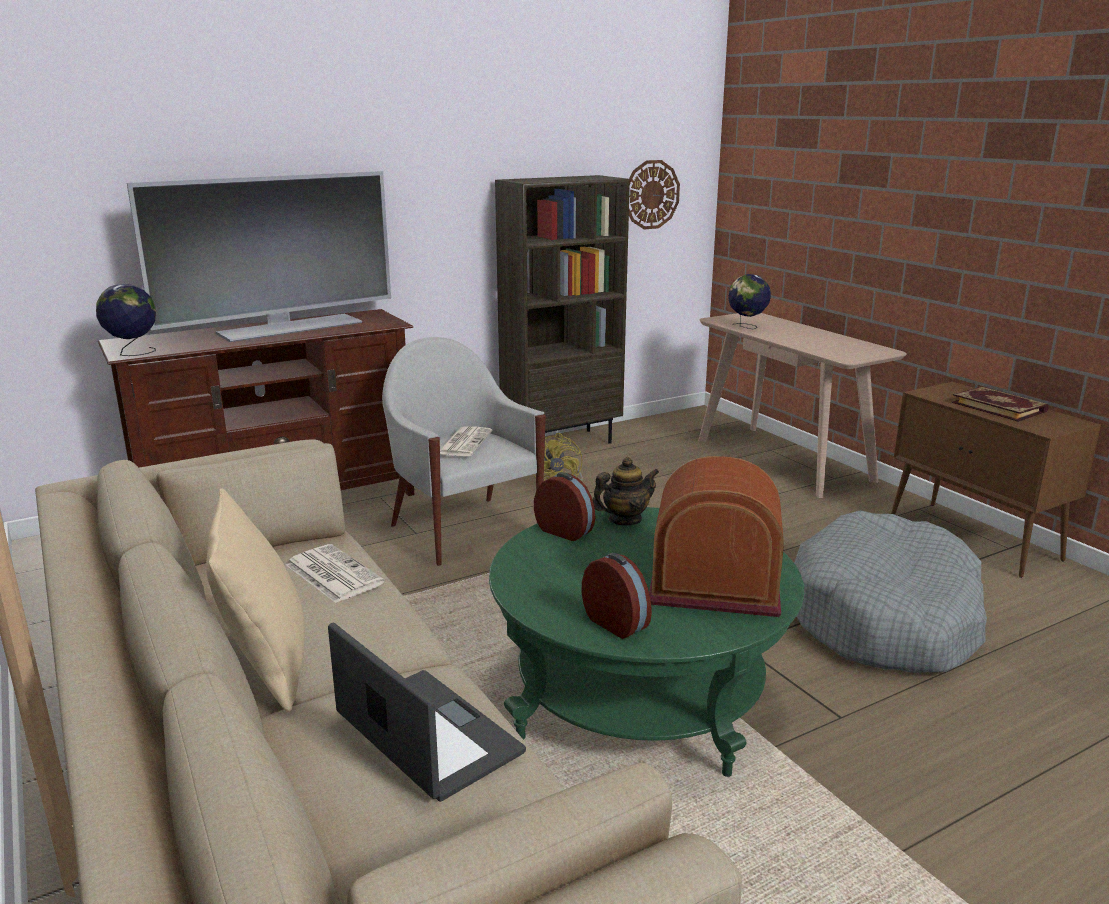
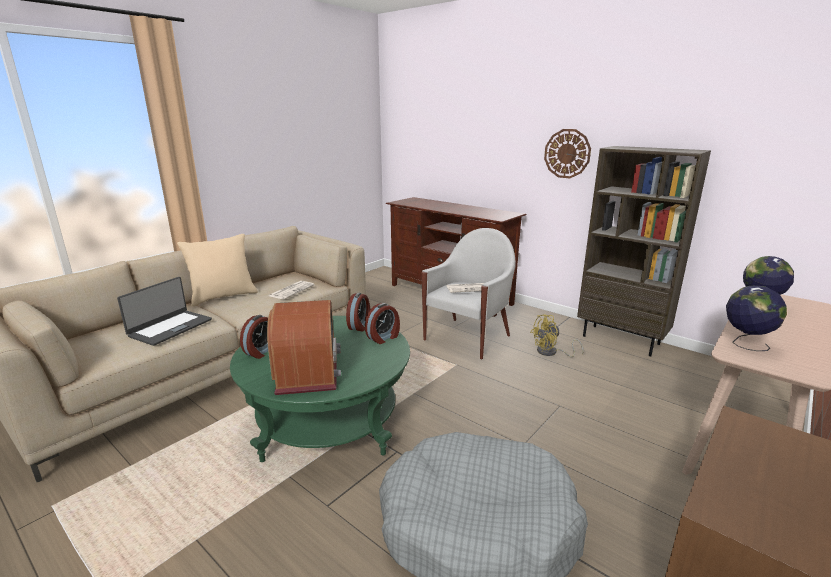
camera: 70 degrees right, 0 degrees up
globe [96,284,156,356] -> globe moved to [726,286,787,351]
television [127,171,391,342] -> none
teapot [593,457,659,526] -> alarm clock [365,303,400,344]
wall clock [629,160,680,229] -> wall clock moved to [544,129,591,178]
book [951,387,1049,422] -> none

